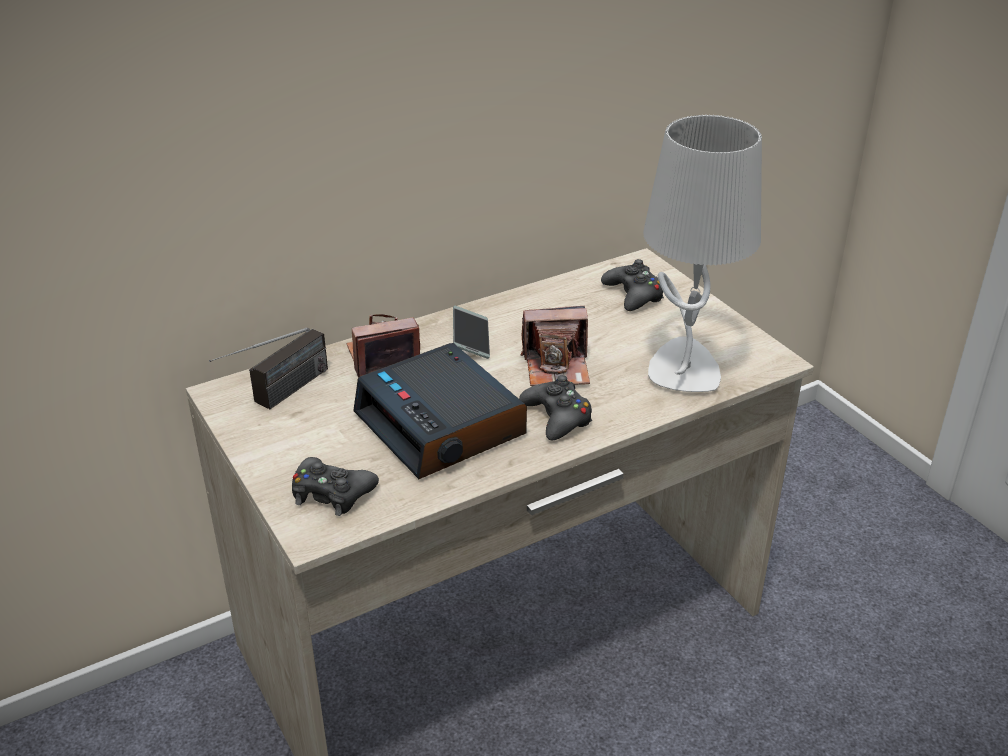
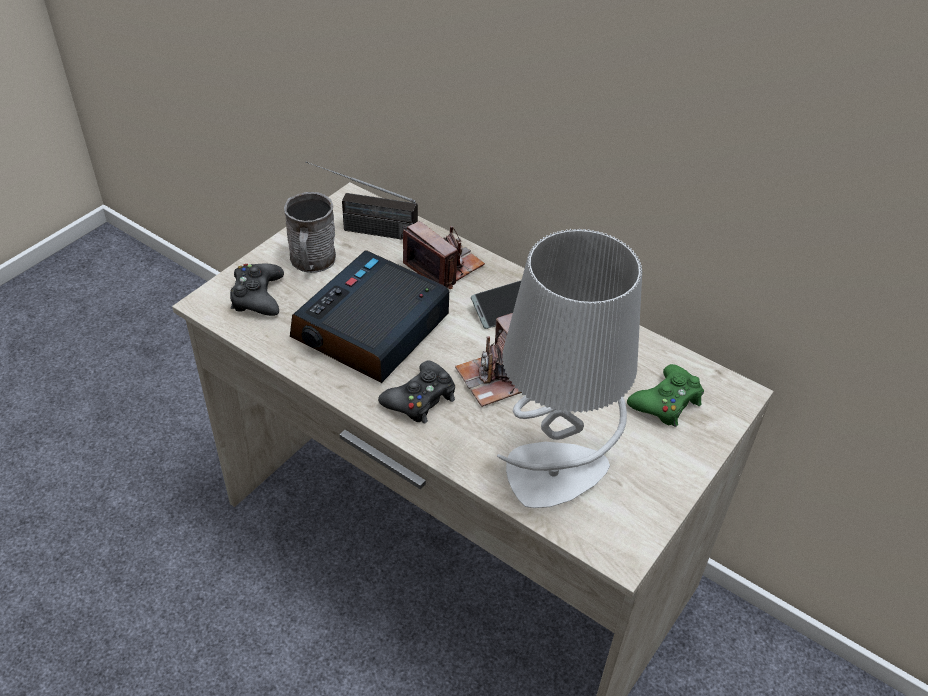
camera: 65 degrees right, 10 degrees up
black game controller [601,259,664,311] -> green game controller [627,364,704,427]
none -> grey mug [284,192,336,273]

